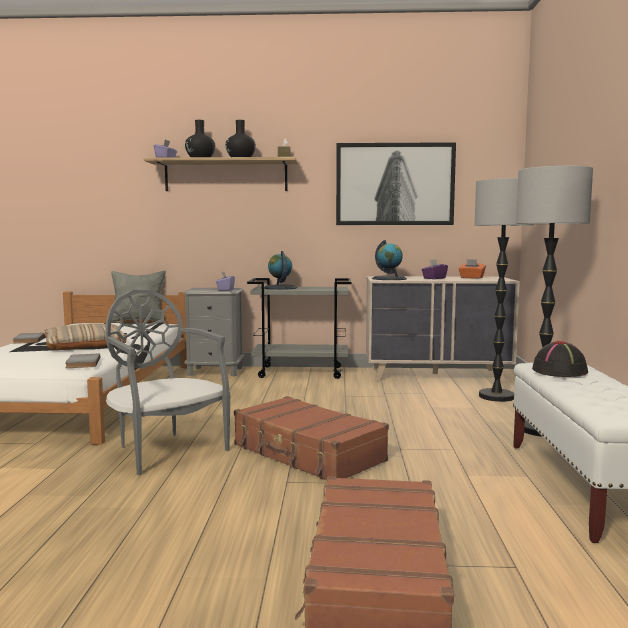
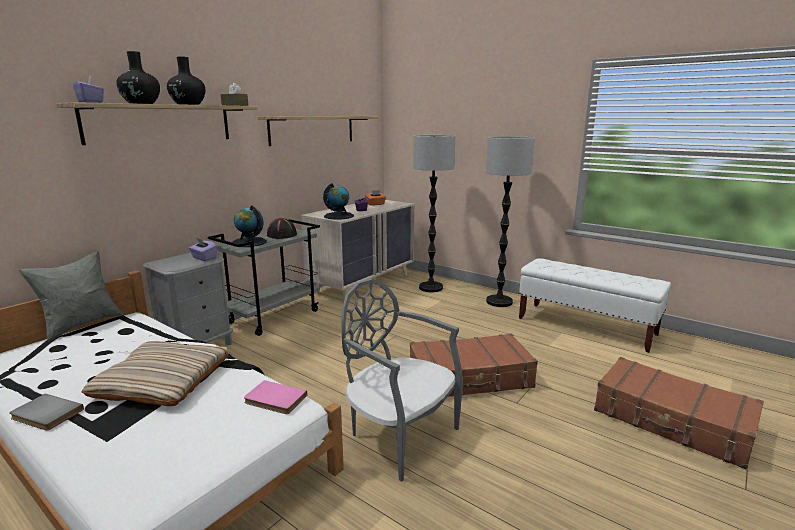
camera: 55 degrees left, 10 degrees up
grey book [65,354,100,368] -> pink book [244,380,307,414]
grey chair [105,289,230,475] -> grey chair turned 45 degrees clockwise [341,279,463,482]
picture [336,142,456,225] -> shelf [257,116,378,146]
black hat [532,341,588,377] -> black hat moved to [267,218,297,239]

